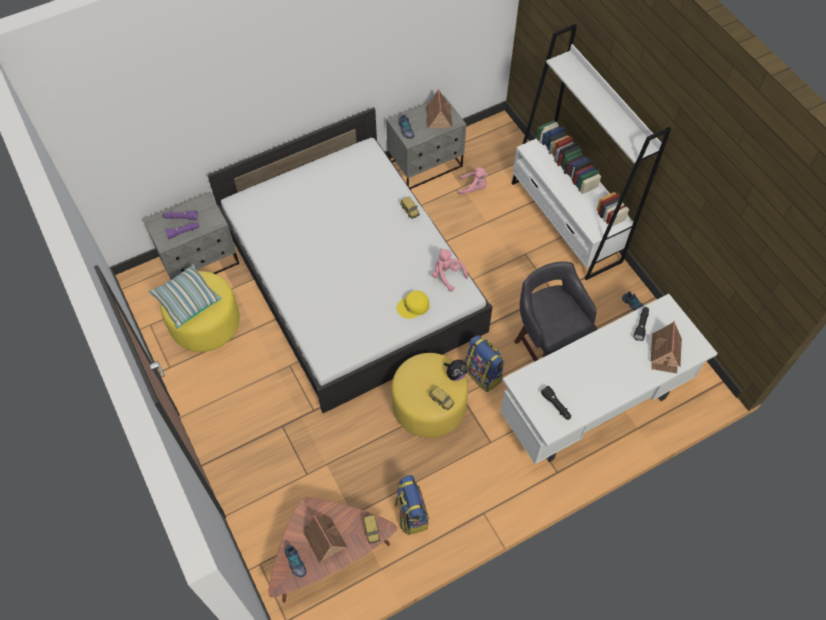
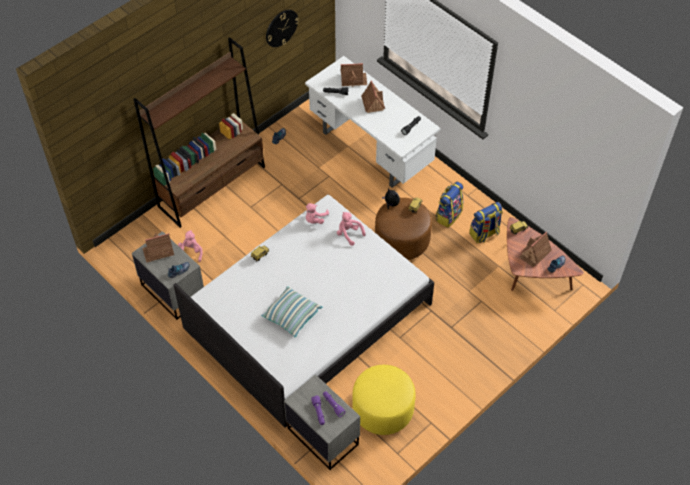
camera: 105 degrees left, 5 degrees down
pillow [149,264,222,329] -> pillow moved to [261,286,323,338]
yellow ottoman [391,353,468,438] -> brown ottoman [375,198,432,260]
yellow cap [397,290,429,319] -> pink plush toy [337,212,366,246]
backpack [465,335,505,392] -> backpack moved to [435,182,463,228]
white bookcase [512,24,672,280] -> brown bookcase [134,37,265,228]
grey stool [514,261,598,362] -> none
none -> wall clock [266,10,299,47]
none -> toy house [361,81,385,113]

